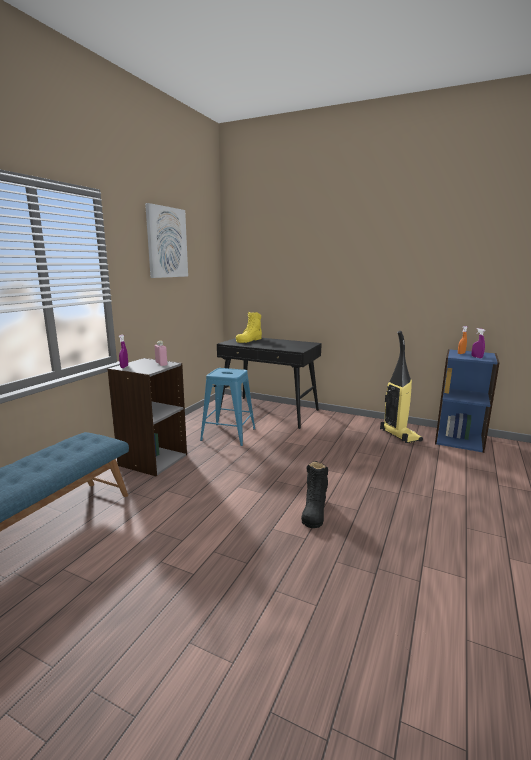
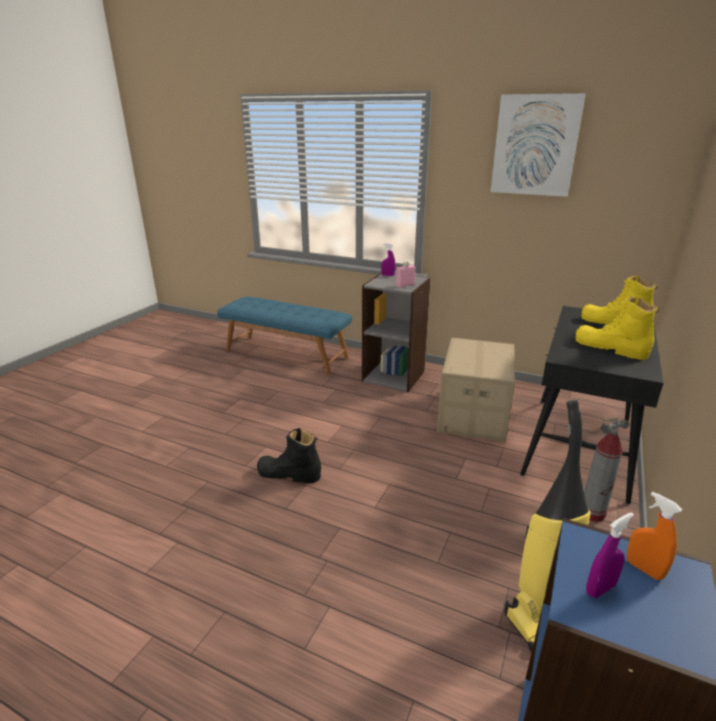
camera: 90 degrees right, 10 degrees up
blue stool [200,368,255,446] -> cardboard box [437,338,515,442]
none -> yellow boot [576,297,660,360]
none -> fire extinguisher [584,418,629,522]

